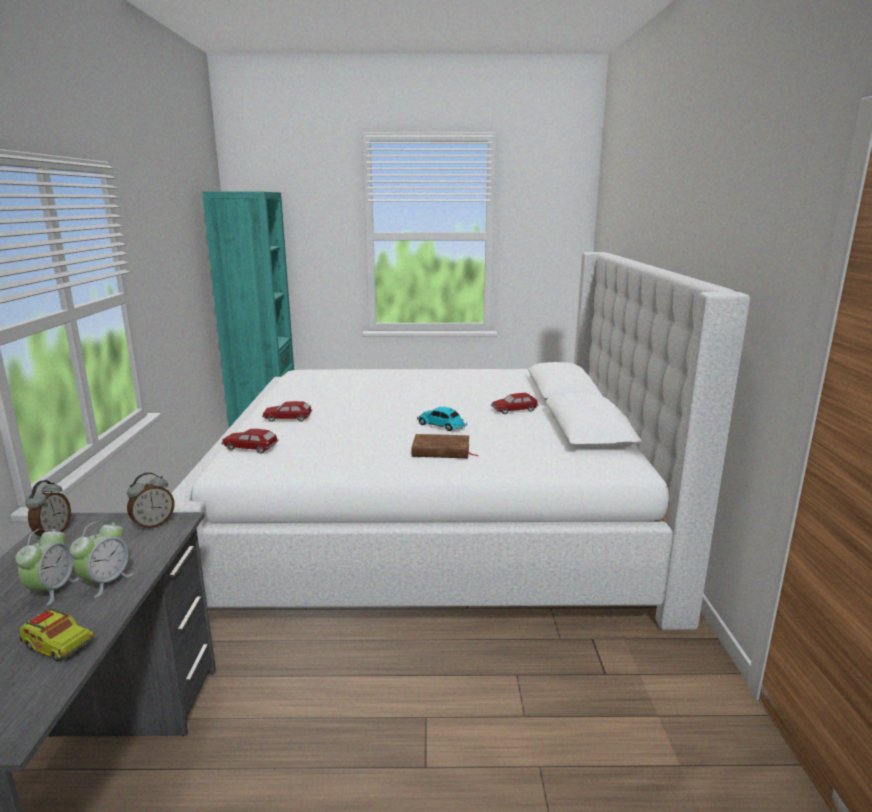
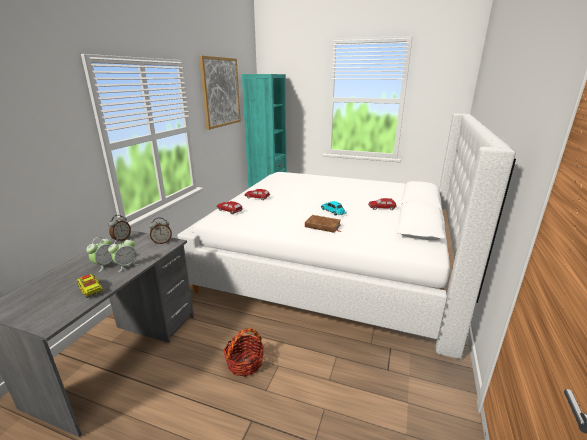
camera: 20 degrees right, 5 degrees up
none -> picture [199,56,241,130]
none -> basket [223,328,265,377]

